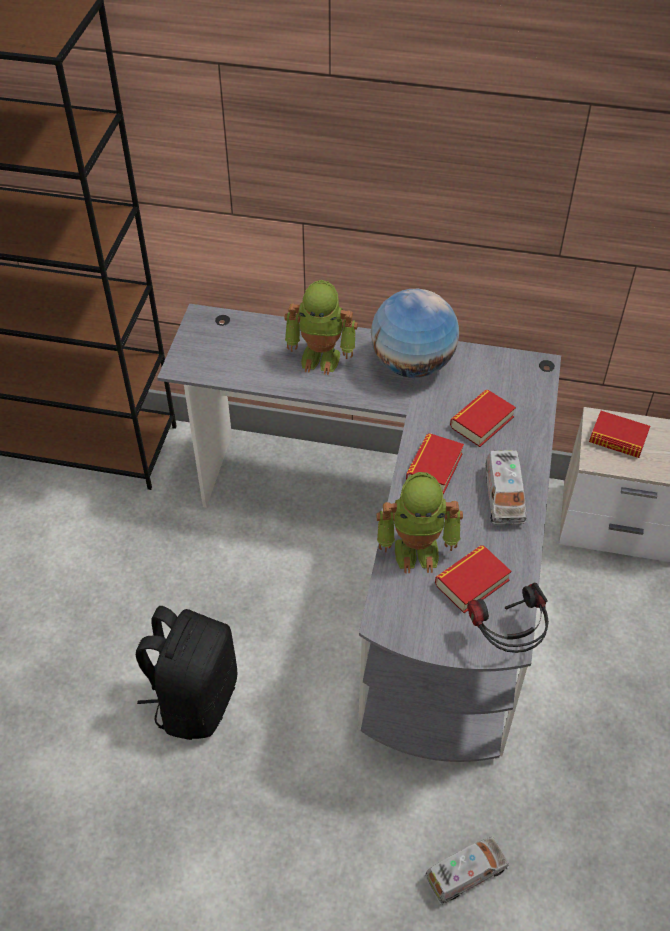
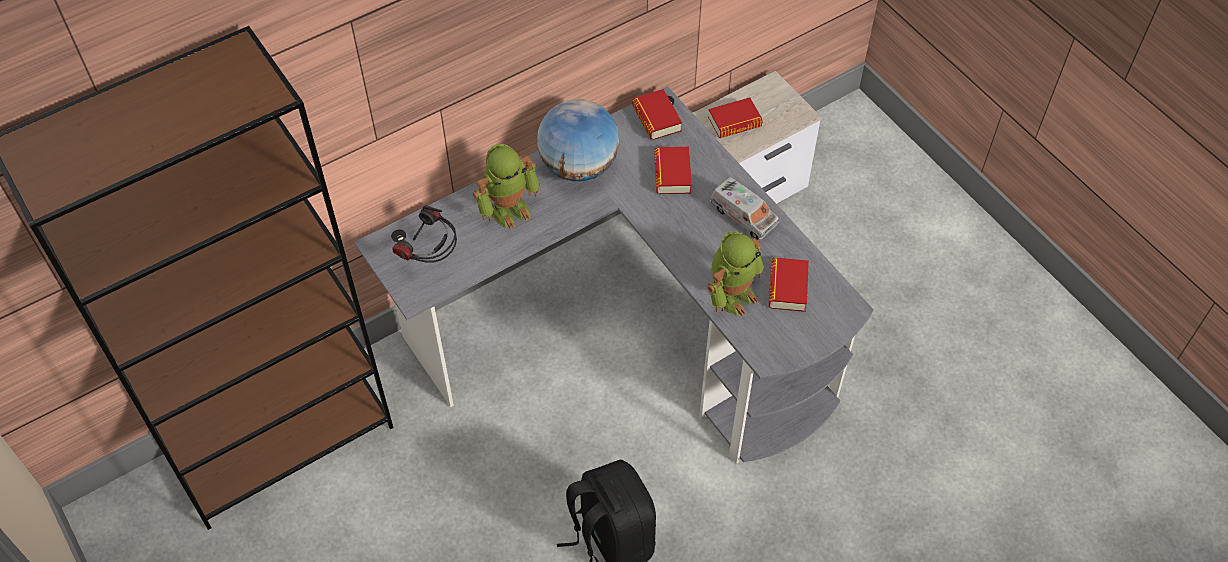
camera: 45 degrees left, 5 degrees up
book [406,433,464,495] -> book moved to [632,89,682,140]
toy truck [425,837,509,905] -> none
headphones [467,583,549,653] -> headphones moved to [392,205,457,263]

